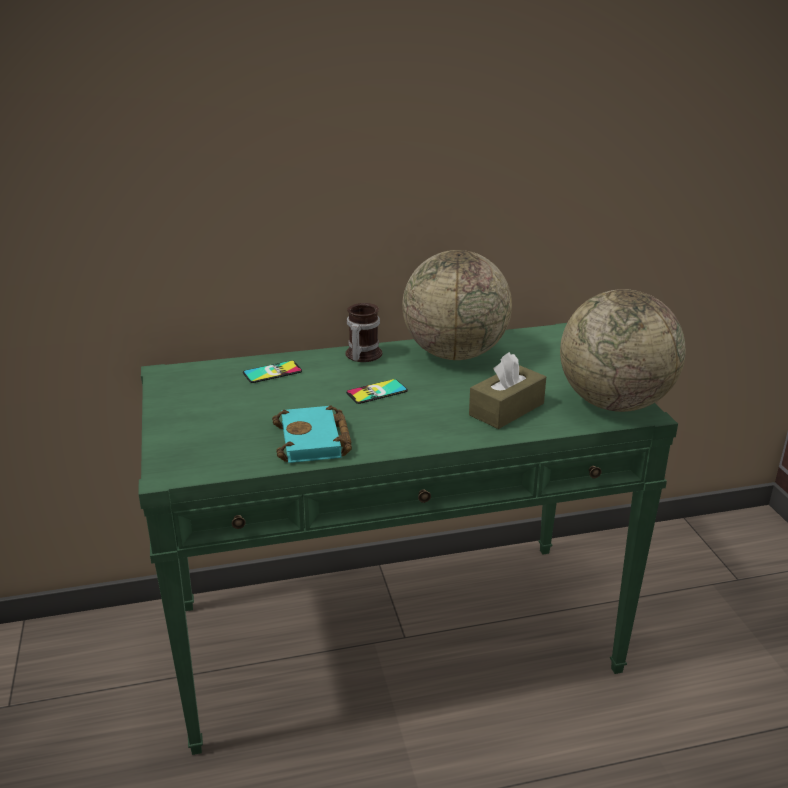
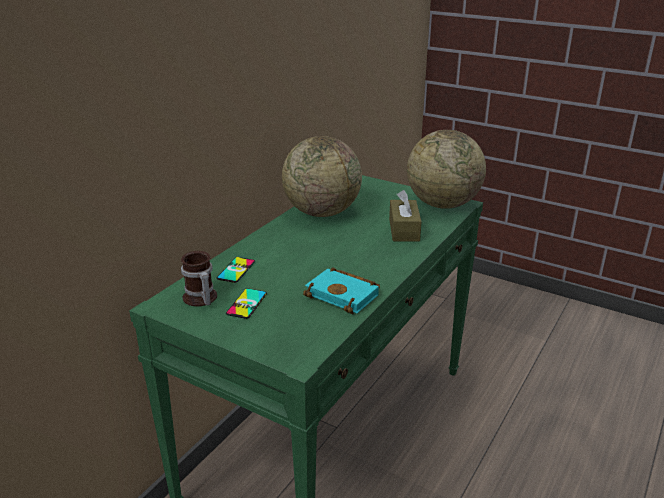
camera: 45 degrees left, 0 degrees up
mug [346,303,382,362] -> mug moved to [181,251,217,306]
phone [346,379,408,404] -> phone moved to [226,288,267,319]

